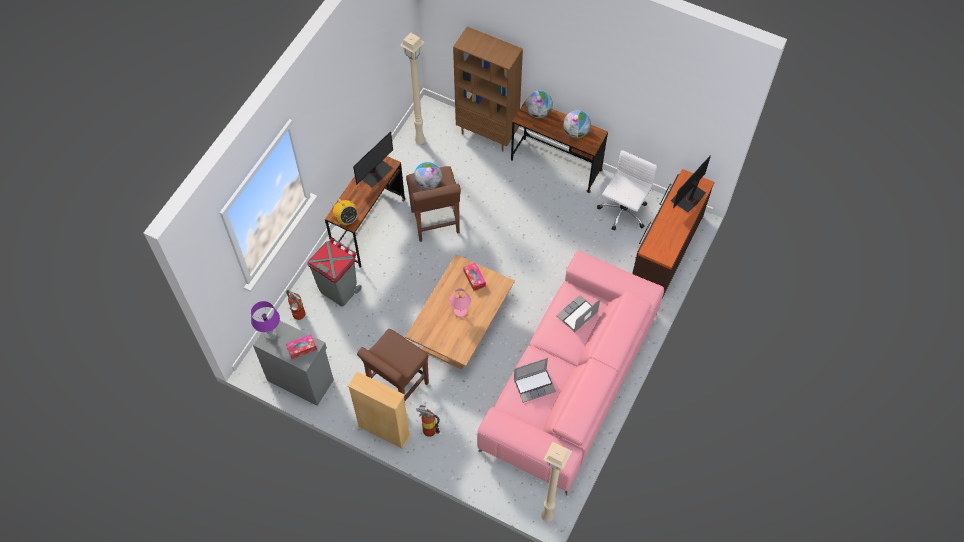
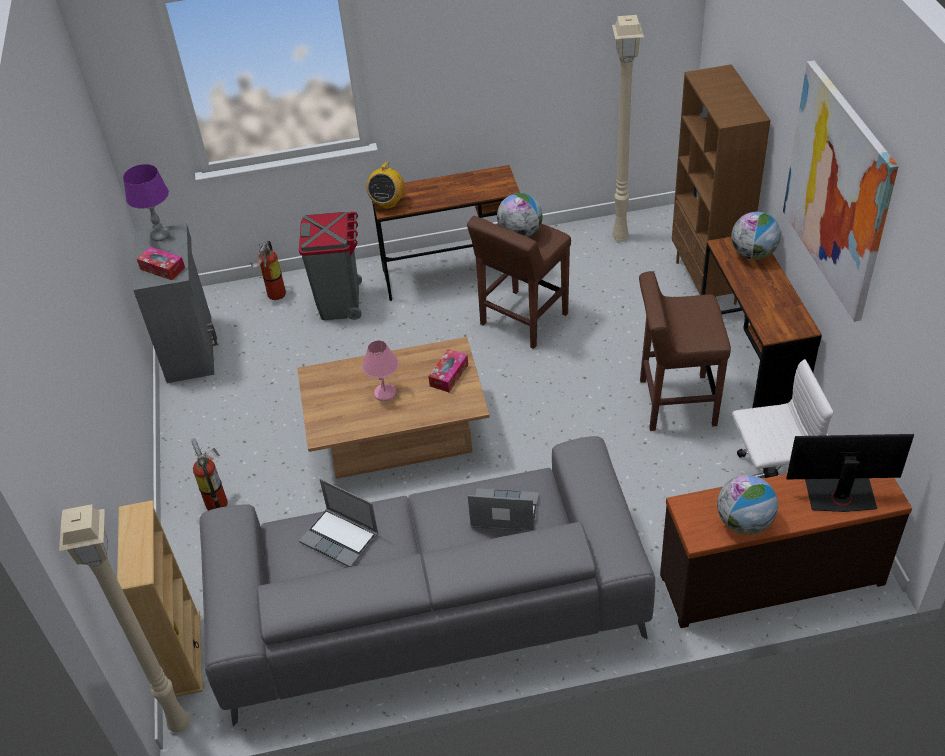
camera: 55 degrees right, 15 degrees down
beige bookcase [348,371,411,449] -> beige bookcase moved to [117,500,203,697]
monitor [353,131,393,188] -> none
brown stool [357,329,429,401] -> brown stool moved to [639,271,731,431]
pink sofa [477,250,664,496] -> grey sofa [199,436,655,726]
globe [563,110,591,138] -> globe moved to [717,475,778,535]
none -> picture [783,60,899,322]

